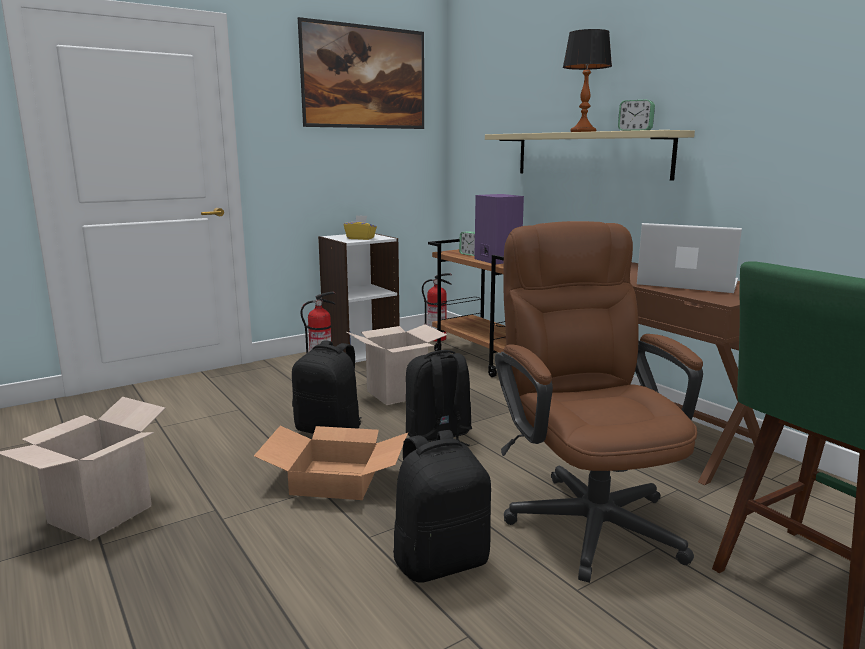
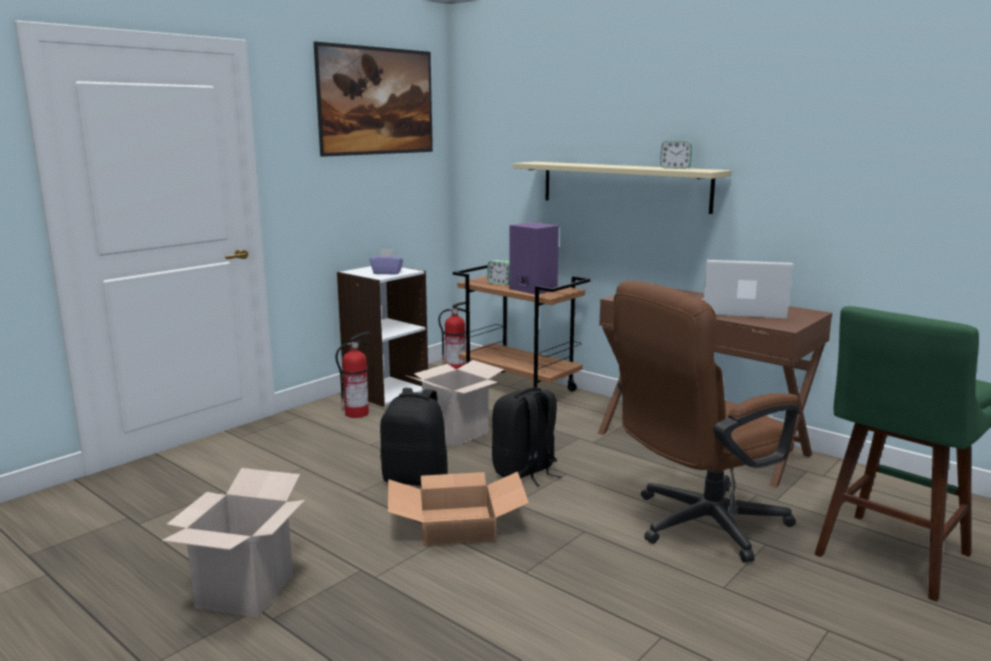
camera: 15 degrees left, 0 degrees up
yellow tissue box [344,215,377,240] -> purple tissue box [370,249,403,275]
black backpack [393,430,491,583] -> none
brown office chair [495,221,703,583] -> brown office chair turned 90 degrees counterclockwise [613,280,798,563]
table lamp [563,29,612,132] -> none

